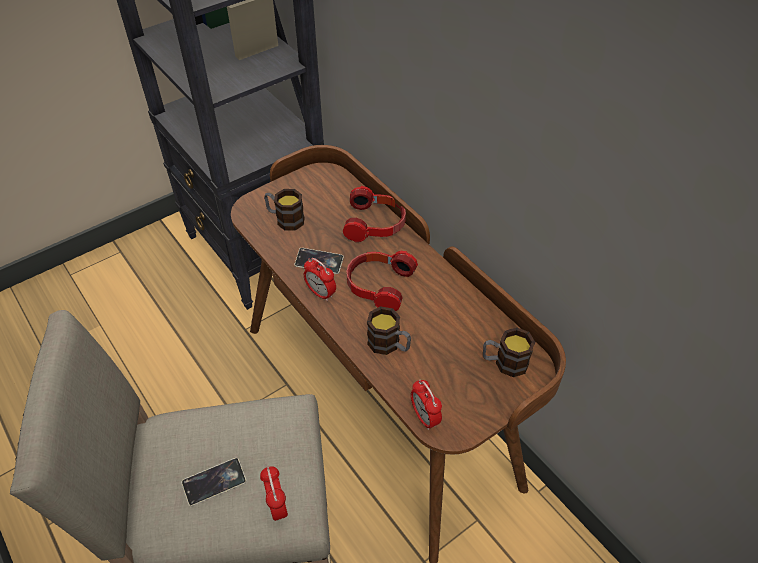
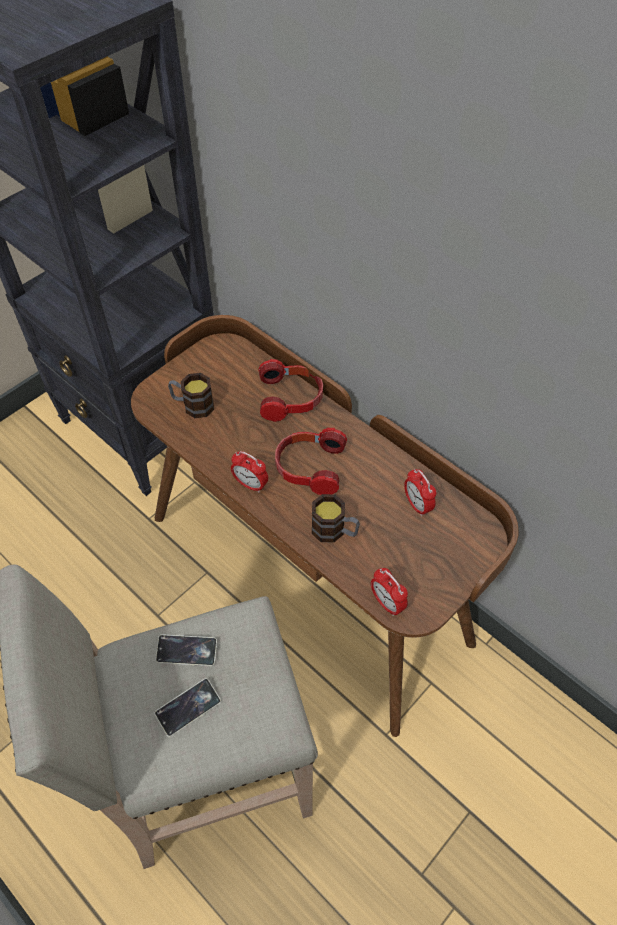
camera: 10 degrees left, 5 degrees up
alarm clock [260,466,288,521] -> alarm clock moved to [404,469,436,516]
phone [295,248,344,274] -> phone moved to [156,634,217,666]
mug [483,327,535,377] -> none

